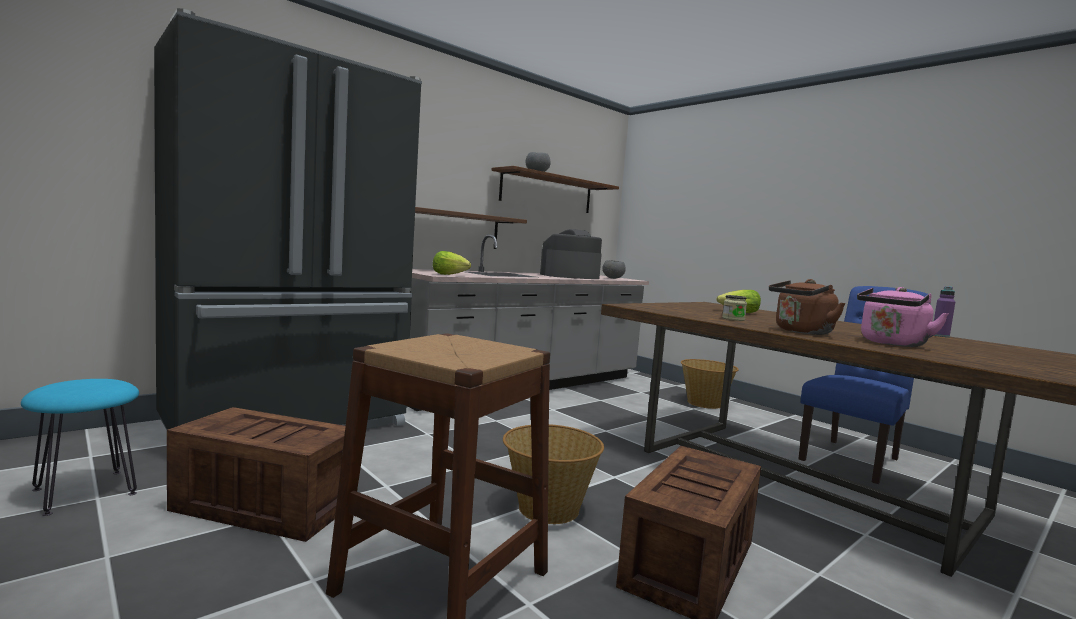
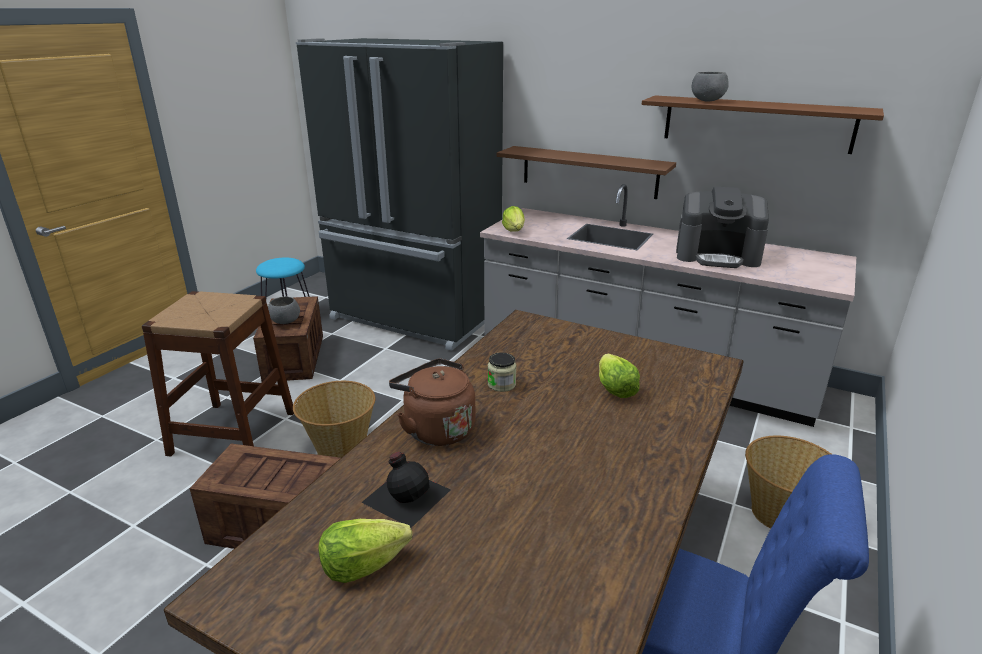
camera: 70 degrees right, 20 degrees up
coffee machine [540,229,602,279] -> coffee machine turned 150 degrees clockwise [676,187,769,268]
grey bowl [602,260,626,279] -> grey bowl moved to [268,297,300,324]
pink kettle [857,287,949,347] -> black bottle [361,452,450,528]
purple bottle [934,286,955,337] -> none
none -> lettuce [318,519,412,583]

